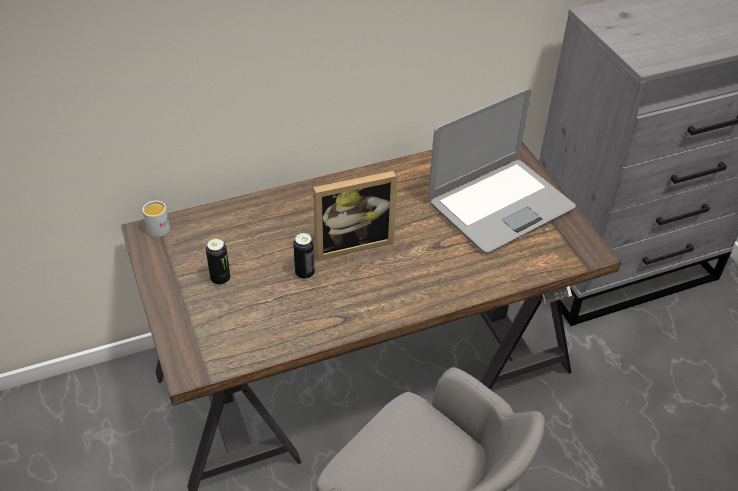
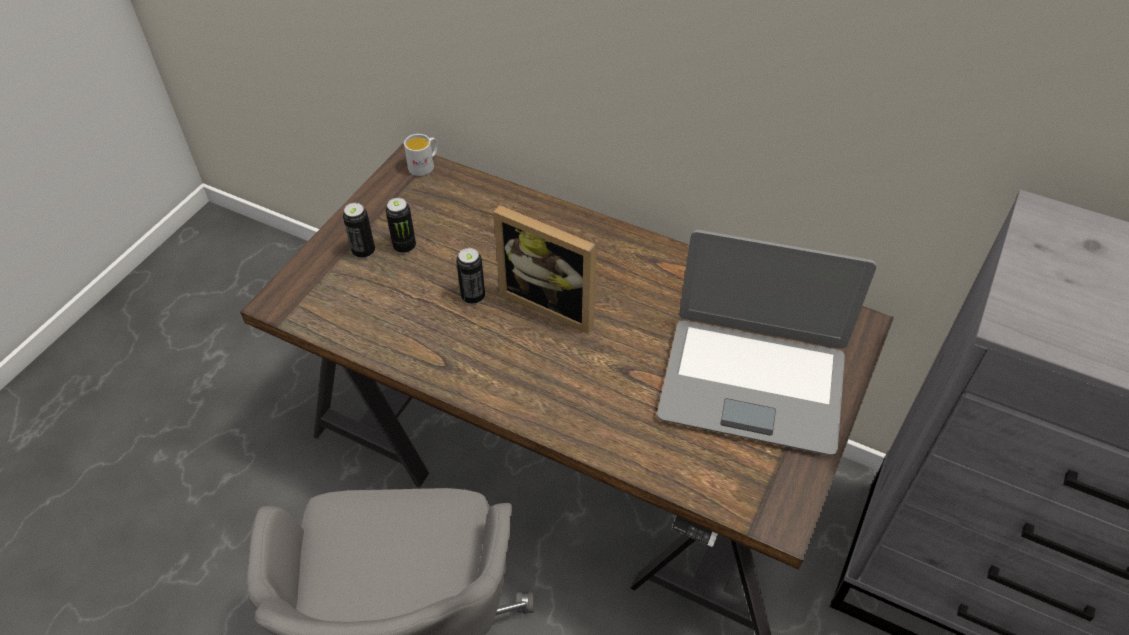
camera: 50 degrees right, 5 degrees up
none -> can [343,203,375,259]

